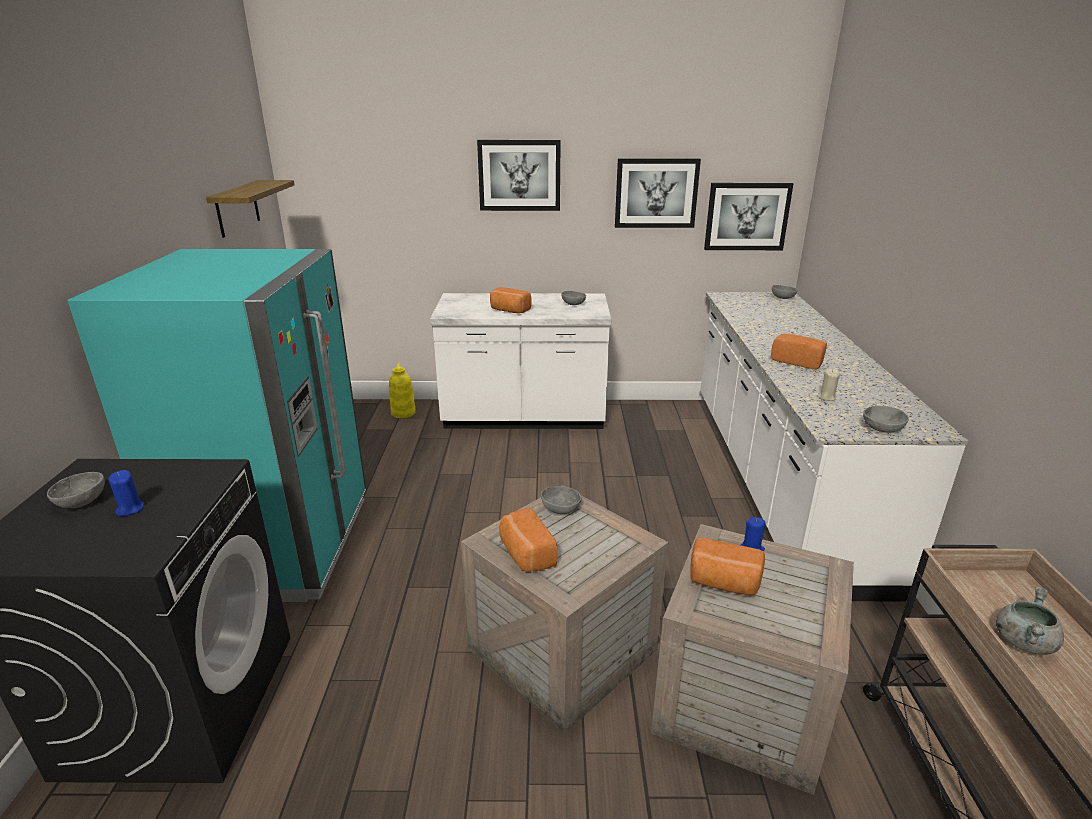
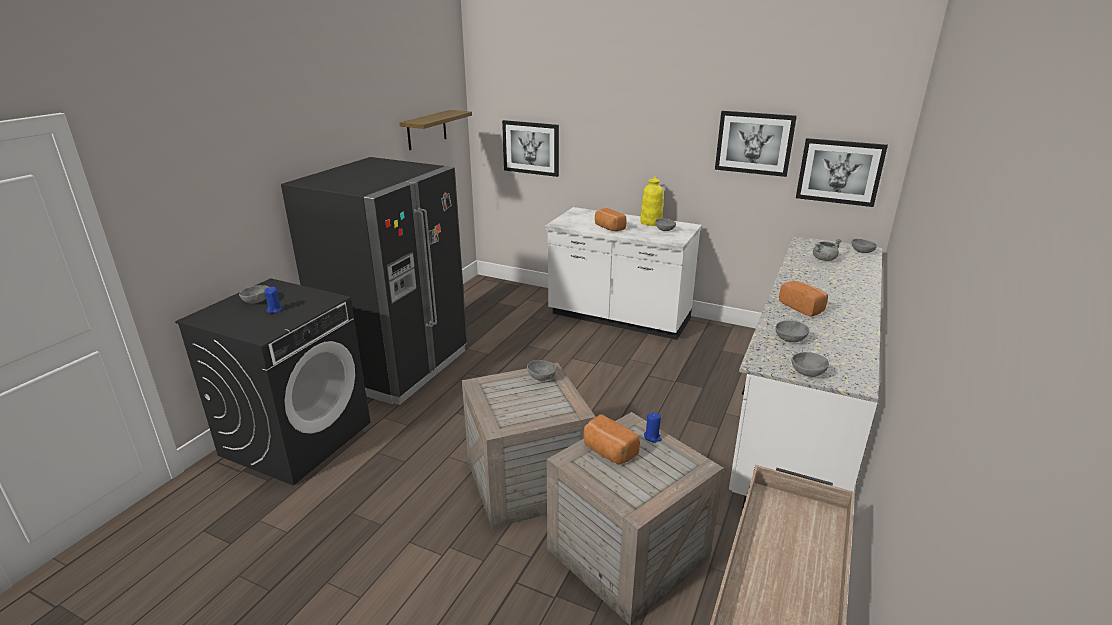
camera: 25 degrees right, 0 degrees up
turquoise fridge [67,249,366,602] -> black fridge [281,157,467,405]
yellow vase [389,363,416,418] -> yellow vase moved to [640,176,663,226]
picture [477,140,561,211] -> picture moved to [502,120,559,177]
bread [499,508,558,572] -> none
beige candle [818,369,840,401] -> grey bowl [775,320,809,342]
grey cooking pot [996,586,1064,655] -> grey cooking pot moved to [813,239,842,261]

